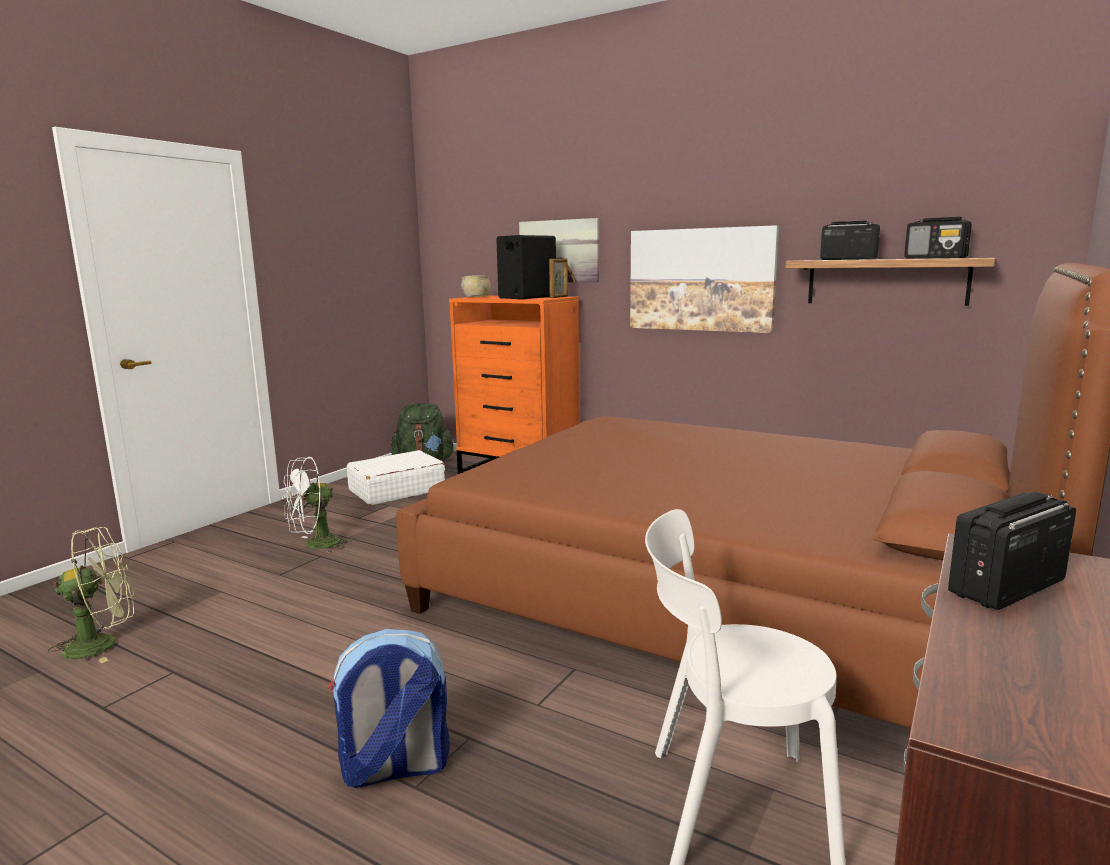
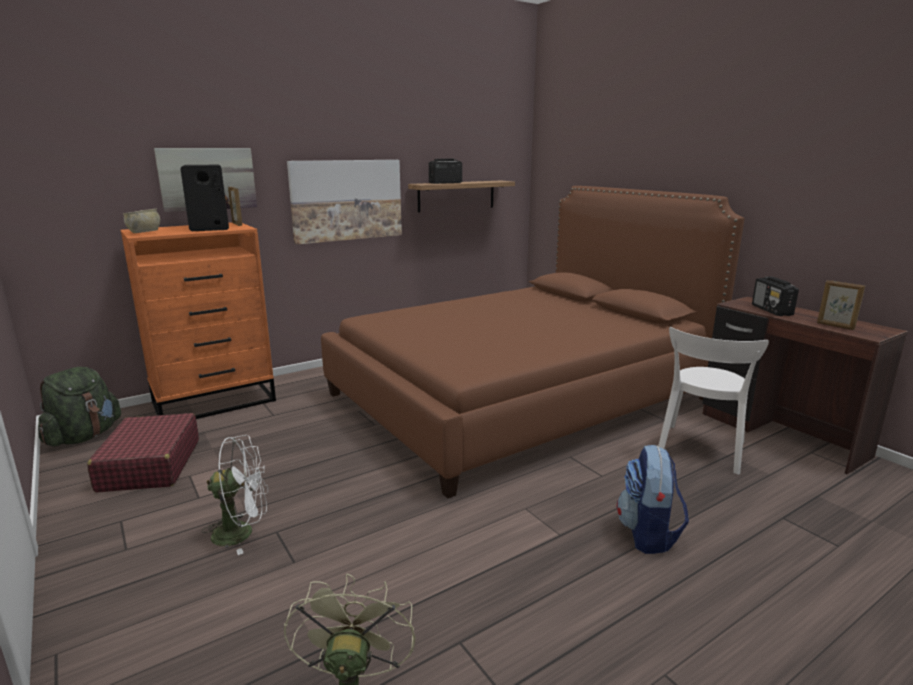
camera: 65 degrees left, 5 degrees up
white fan [283,457,353,553] -> white fan turned 90 degrees counterclockwise [202,435,268,555]
white suitcase [347,450,445,505] -> red suitcase [87,413,199,492]
radio [904,217,972,259] -> none
none -> picture frame [817,280,865,330]

